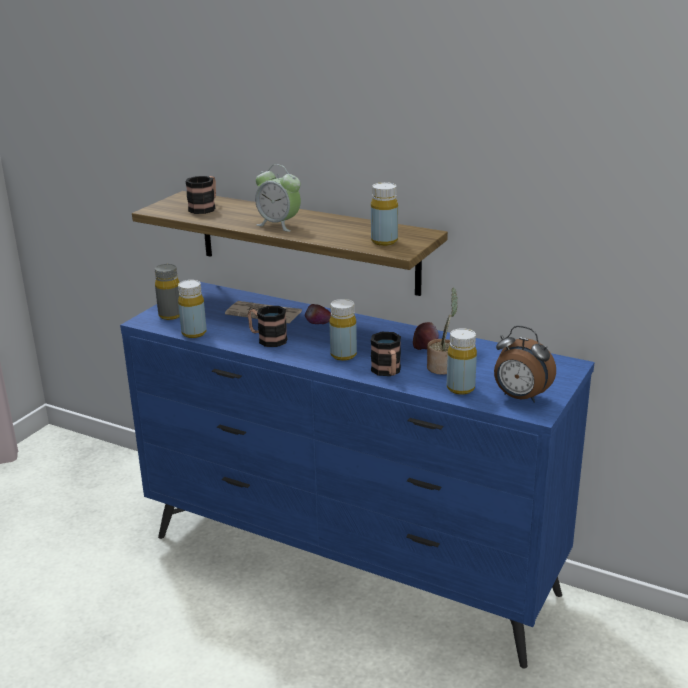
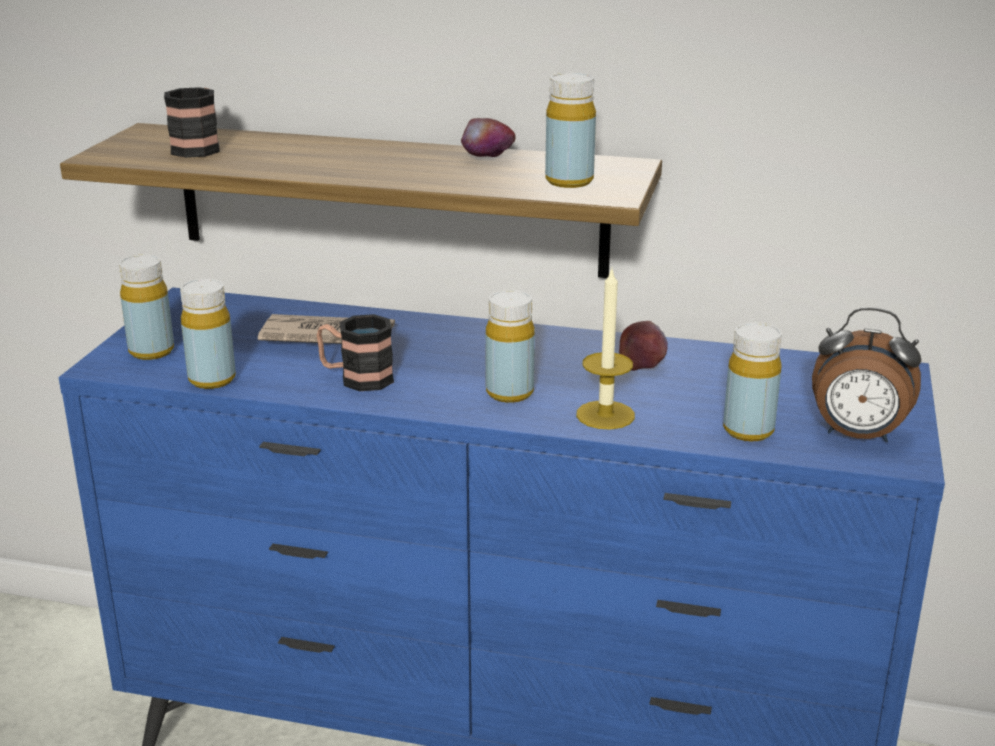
camera: 15 degrees left, 0 degrees up
grey bottle [155,264,180,320] -> yellow bottle [119,254,174,360]
alarm clock [255,164,301,232] -> none
apple [305,304,331,324] -> apple moved to [461,118,516,157]
mug [371,332,401,376] -> candle [576,268,635,430]
potted plant [427,287,458,375] -> none

